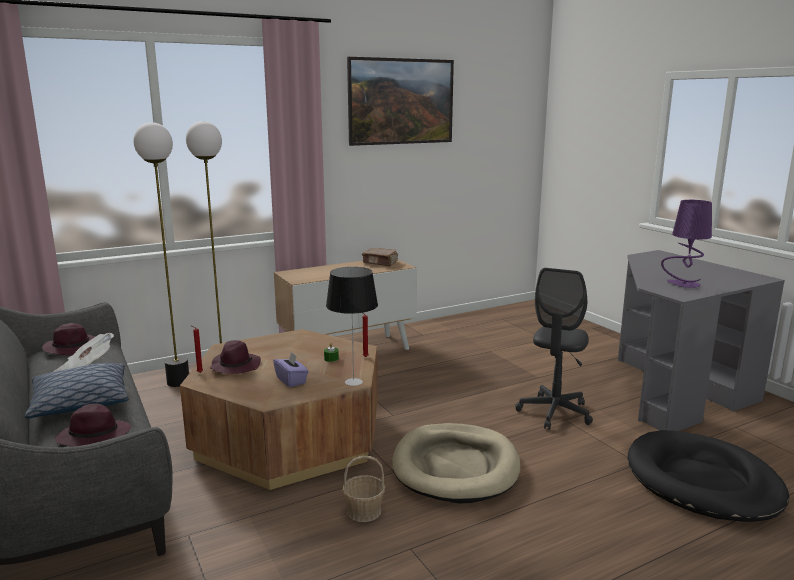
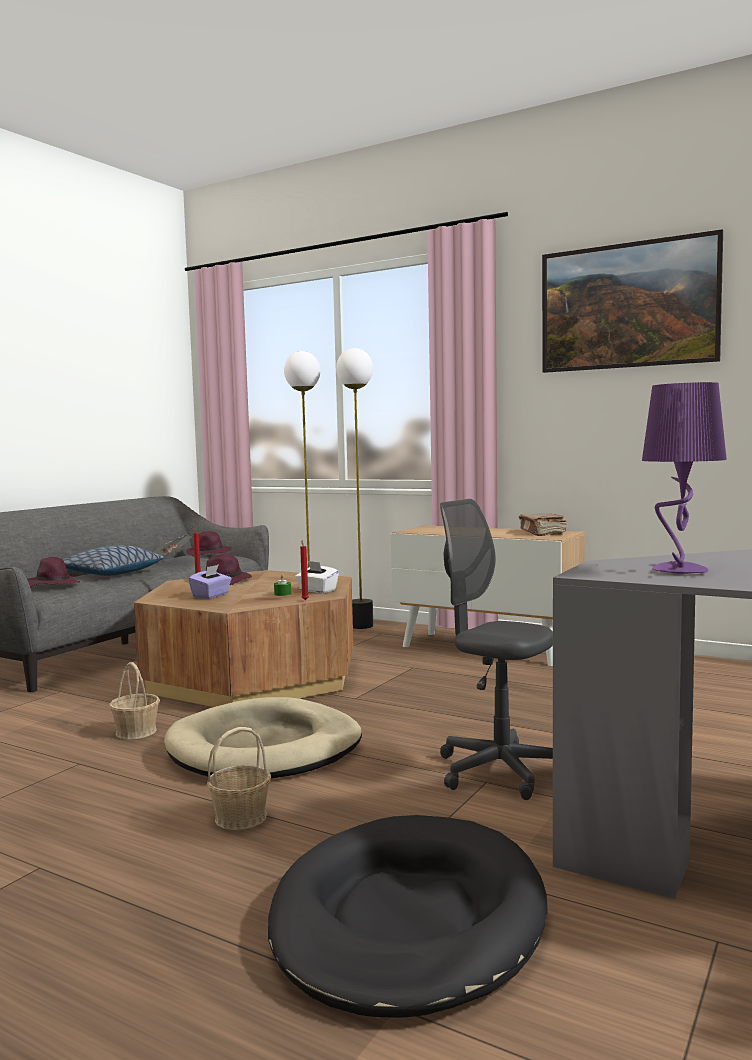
camera: 60 degrees right, 10 degrees down
table lamp [326,267,378,386] -> none
grey office chair [515,268,593,430] -> grey office chair turned 45 degrees clockwise [440,499,553,800]
none -> basket [207,727,271,830]
none -> white tissue box [295,561,339,593]

